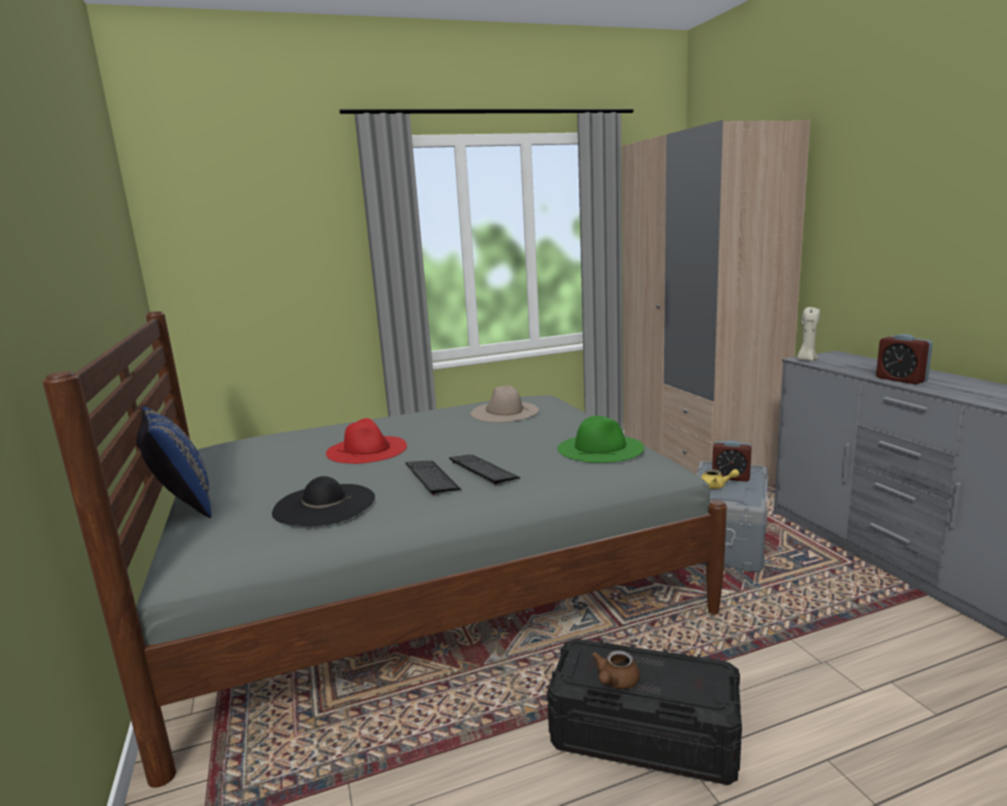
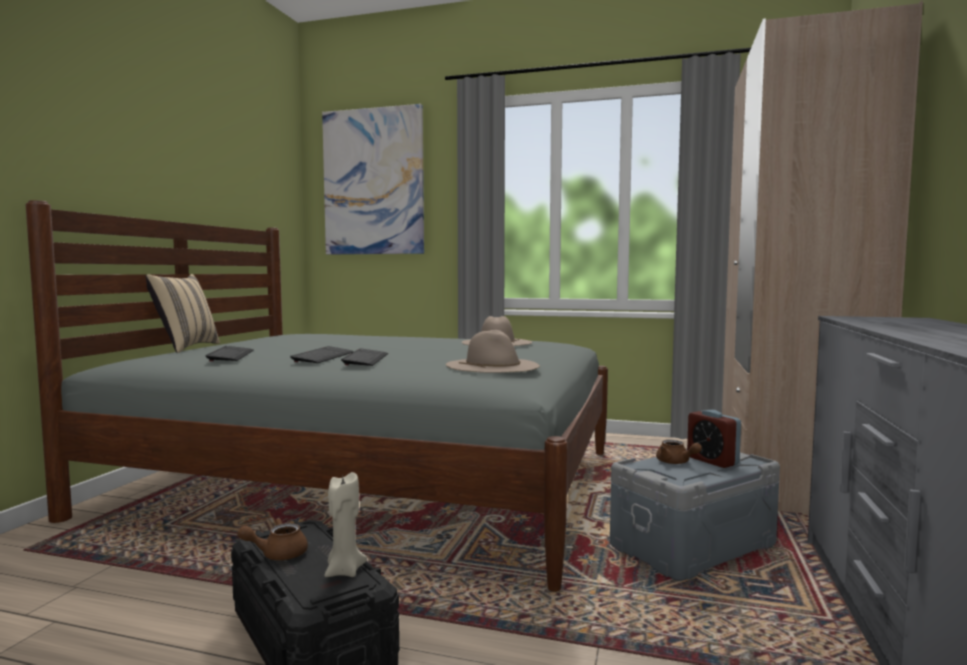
camera: 35 degrees right, 10 degrees down
blue pillow [136,406,211,518] -> beige pillow [146,274,220,353]
black hat [272,476,375,526] -> keyboard [206,346,254,361]
red hat [326,418,407,464] -> none
green hat [558,415,644,463] -> beige hat [446,330,540,373]
yellow teapot [701,469,740,489] -> brown teapot [656,440,702,464]
beige candle [797,306,820,361] -> beige candle moved to [324,472,367,577]
alarm clock [876,334,933,384] -> none
none -> picture [322,104,424,254]

